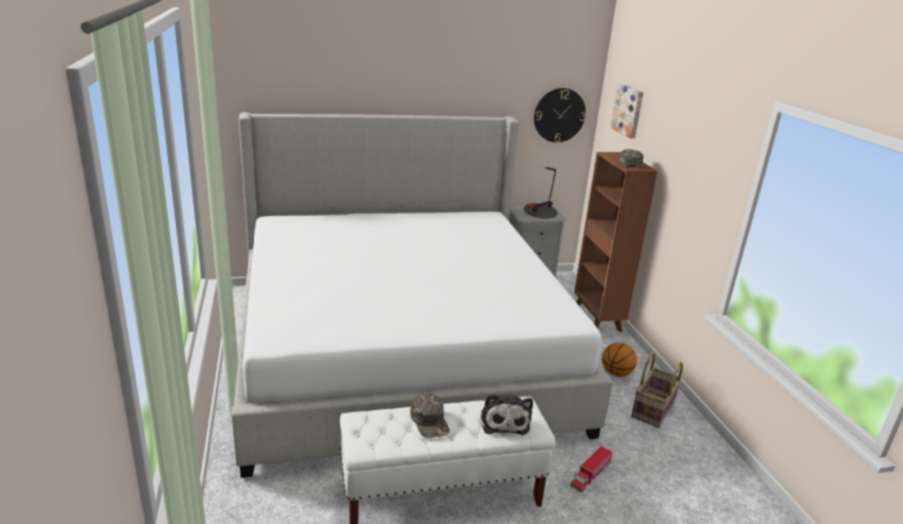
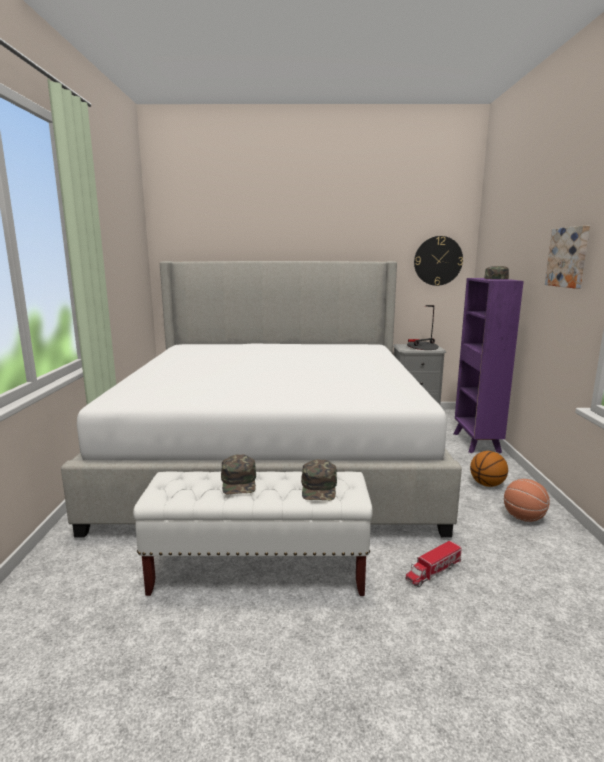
camera: 15 degrees right, 10 degrees down
plush toy [481,394,533,435] -> green cap [301,459,337,500]
brown bookcase [574,152,658,332] -> purple bookcase [453,278,524,453]
picture [610,84,644,139] -> picture moved to [545,225,590,288]
basket [631,352,683,428] -> basketball [504,479,550,522]

